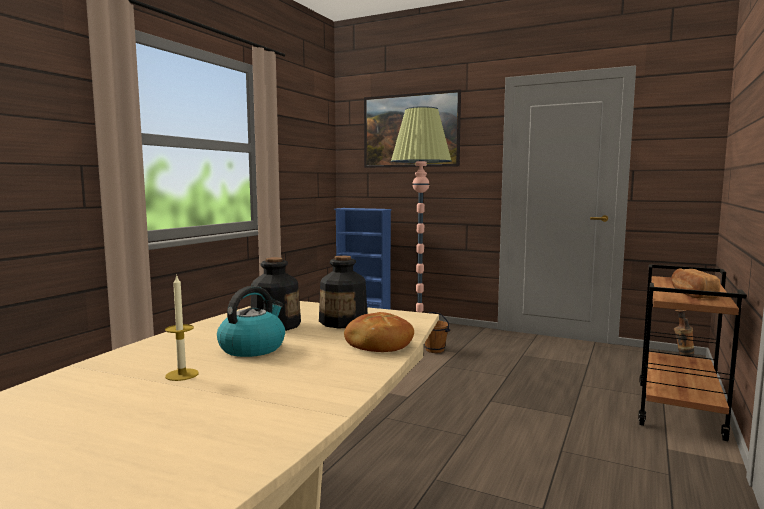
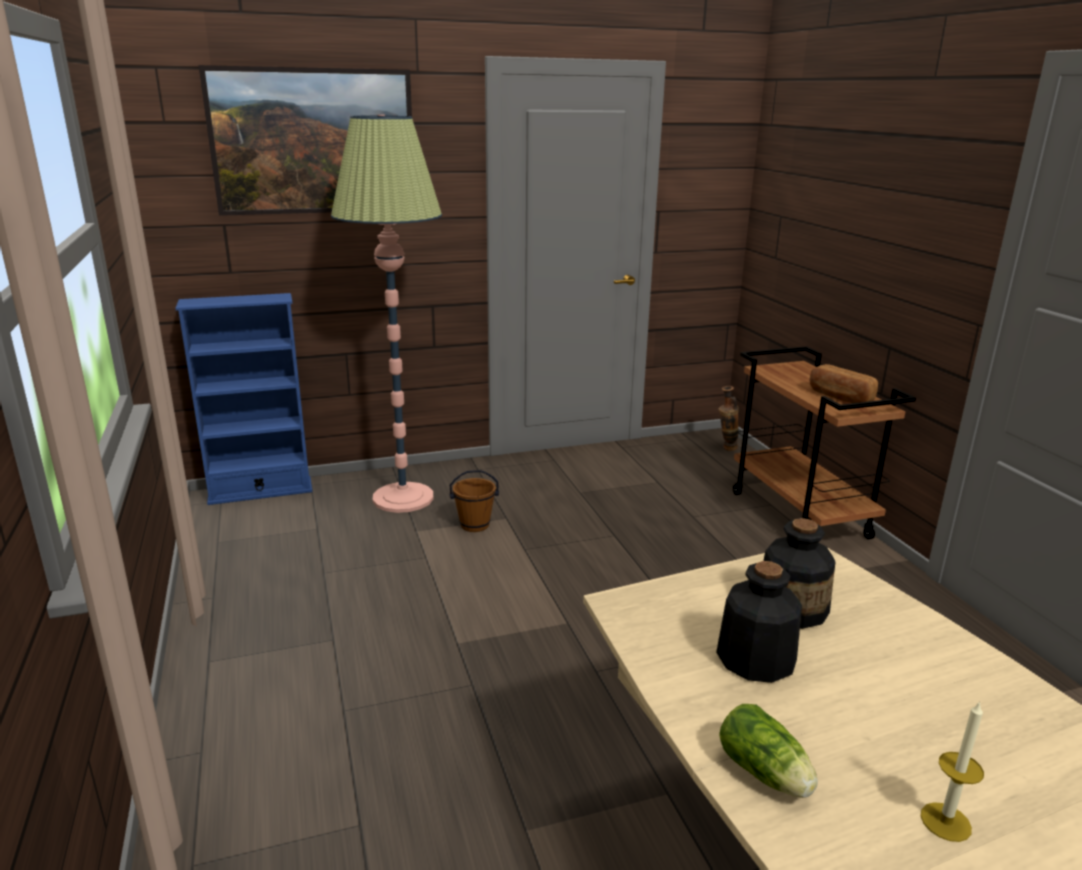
camera: 45 degrees left, 15 degrees up
kettle [217,286,285,357] -> none
bread [344,312,414,352] -> none
none -> lettuce [719,704,818,798]

